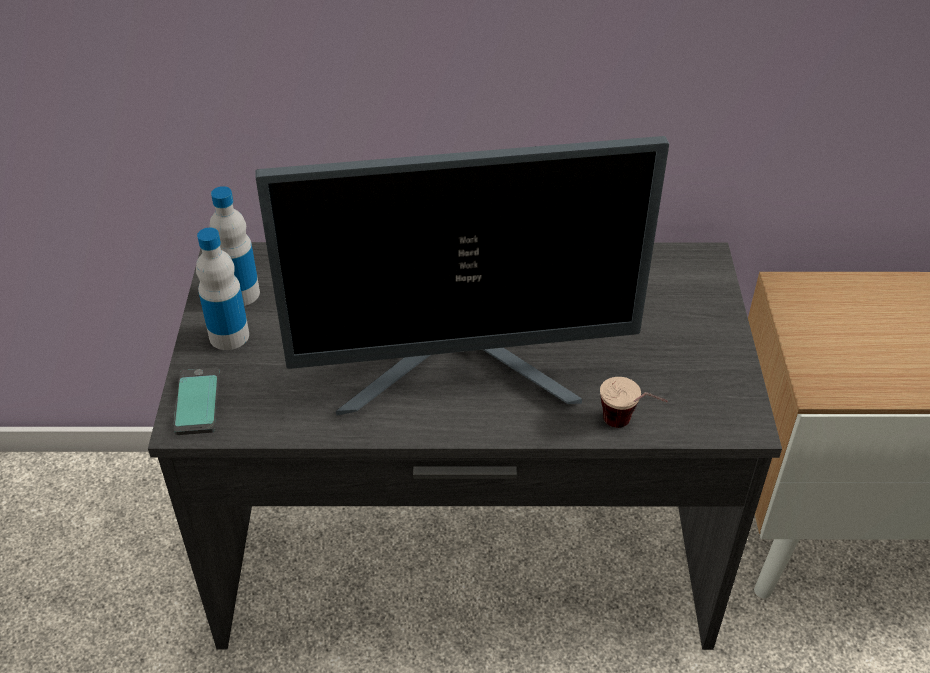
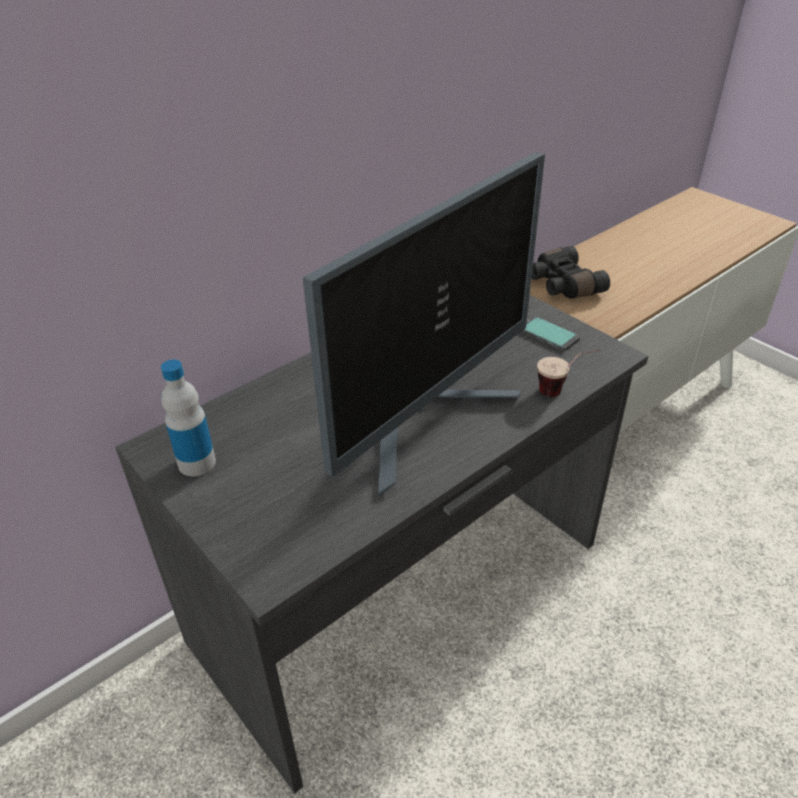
camera: 40 degrees left, 5 degrees down
phone [173,367,220,435] -> phone moved to [522,314,580,351]
bottle [196,228,249,350] -> none
none -> black binoculars [532,246,610,298]

